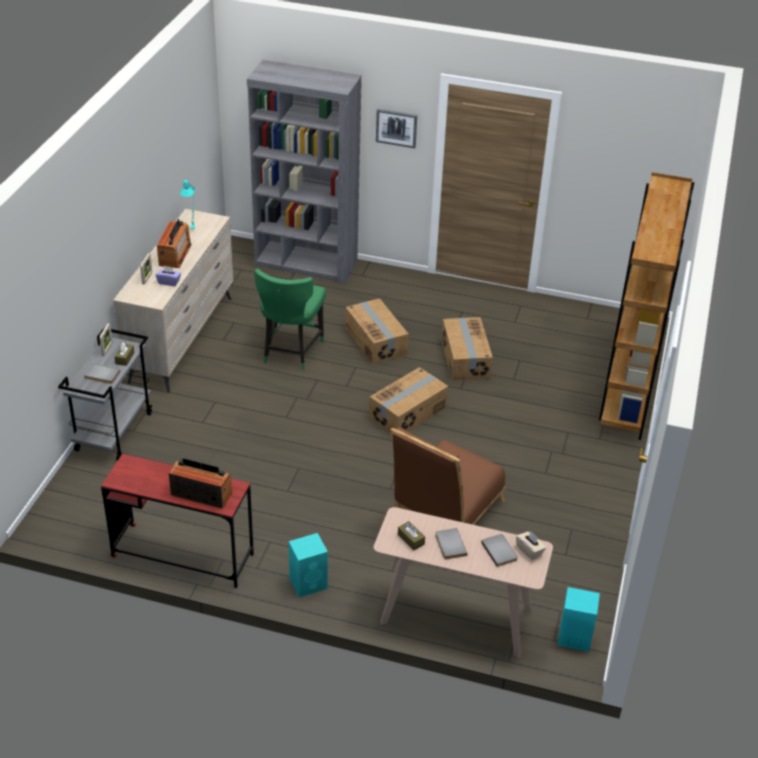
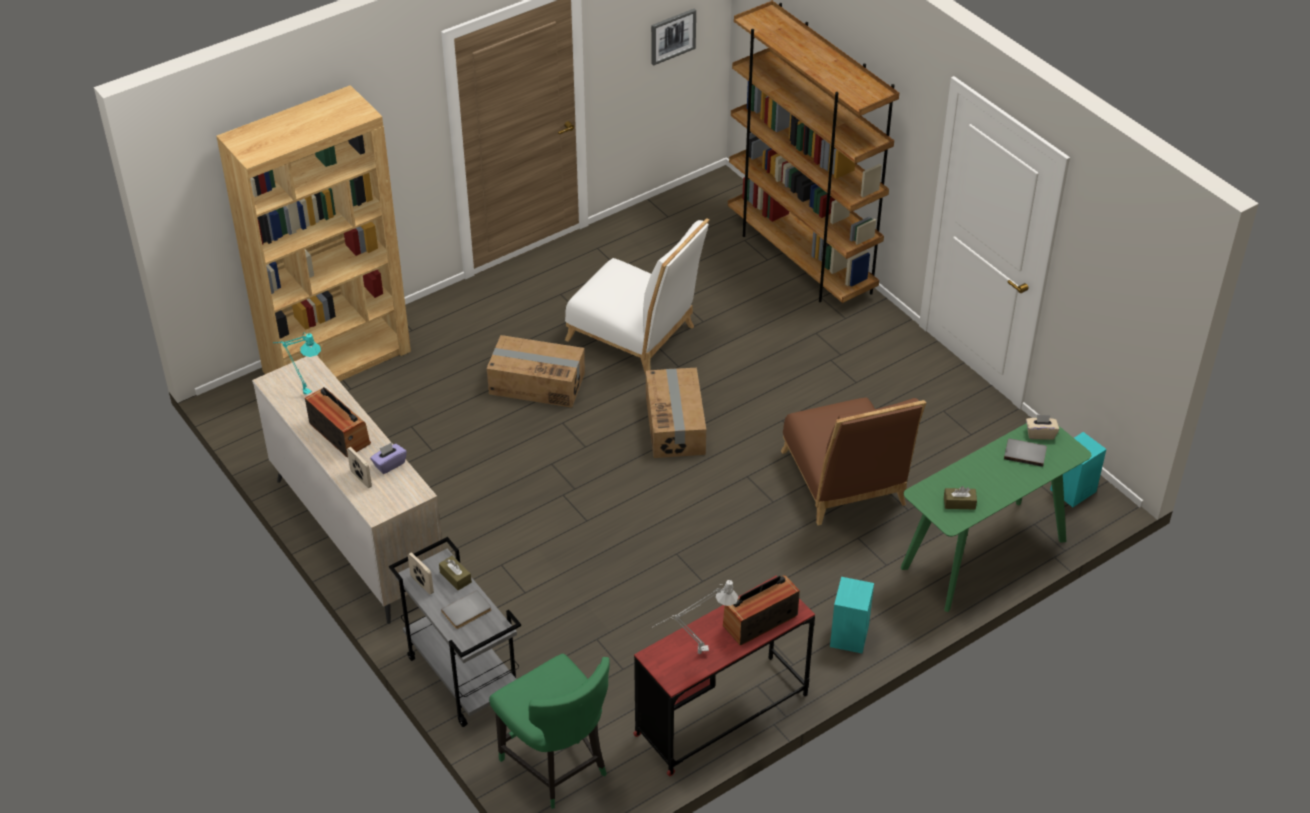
camera: 50 degrees left, 5 degrees up
grey bookcase [247,60,362,284] -> brown bookcase [216,85,411,382]
green chair [254,269,326,370] -> green chair moved to [489,654,610,809]
beige console table [374,507,553,658] -> green console table [901,417,1091,612]
picture [376,109,417,148] -> picture moved to [651,9,696,66]
grey book [435,528,467,559] -> none
cardboard box [442,317,493,381] -> white chair [565,218,710,375]
none -> grey table lamp [652,580,738,654]

